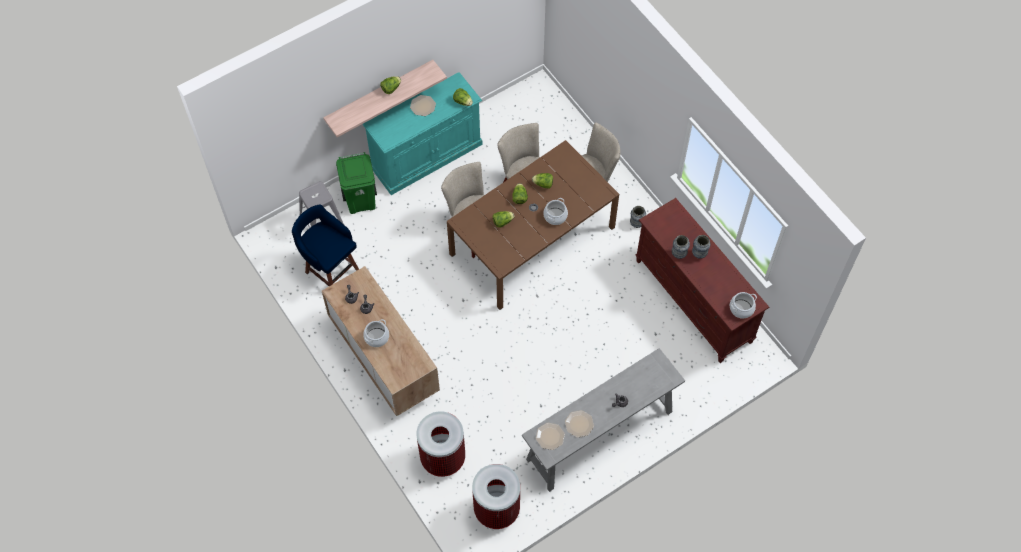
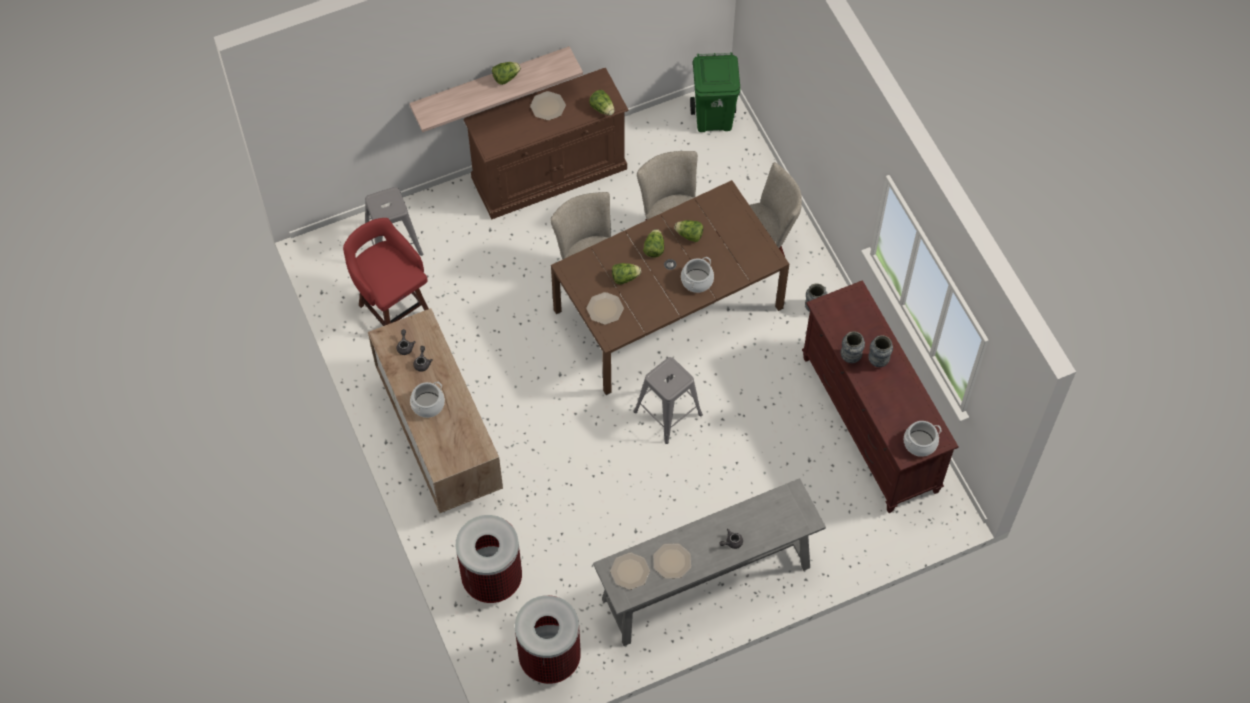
camera: 10 degrees right, 0 degrees up
blue stool [292,204,359,286] -> red stool [343,218,429,326]
green trash can [336,152,377,214] -> green trash can moved to [690,52,740,132]
turquoise cabinet [363,72,483,195] -> brown cabinet [463,68,629,220]
none -> plate [587,292,624,325]
none -> grey stool [633,357,703,444]

